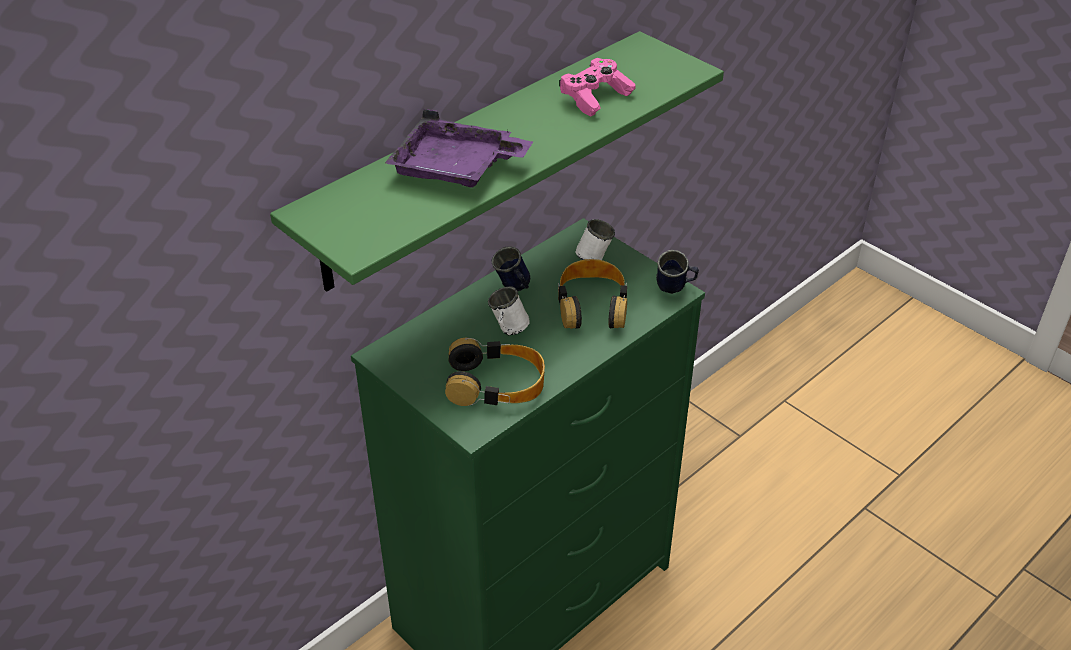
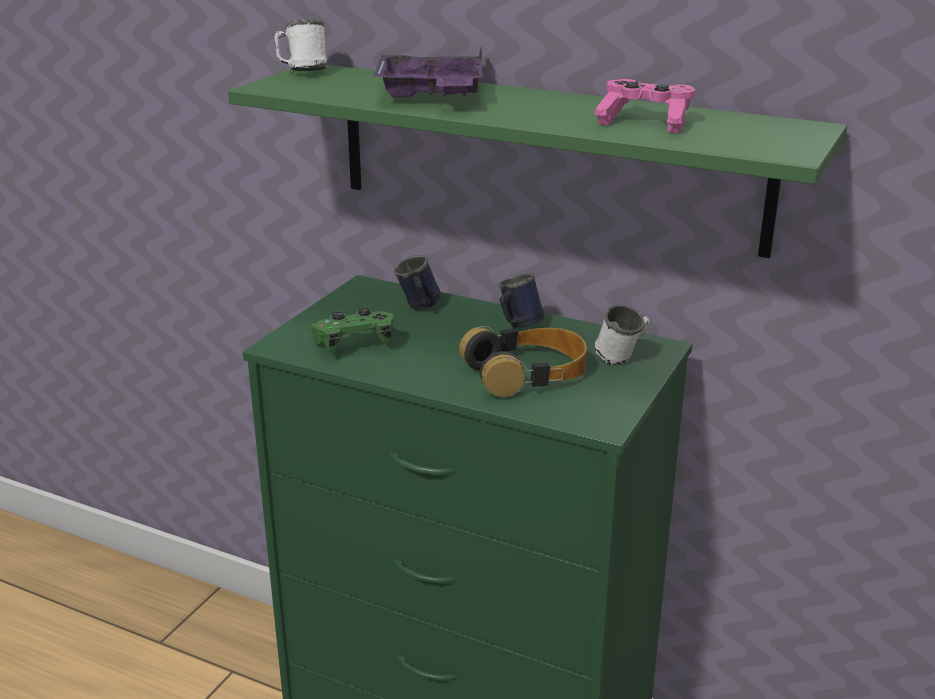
camera: 70 degrees right, 15 degrees down
headphones [445,338,545,406] -> green game controller [309,308,394,353]
white mug [488,286,530,336] -> white mug moved to [274,19,327,71]
blue mug [656,250,699,294] -> blue mug moved to [394,255,441,310]

